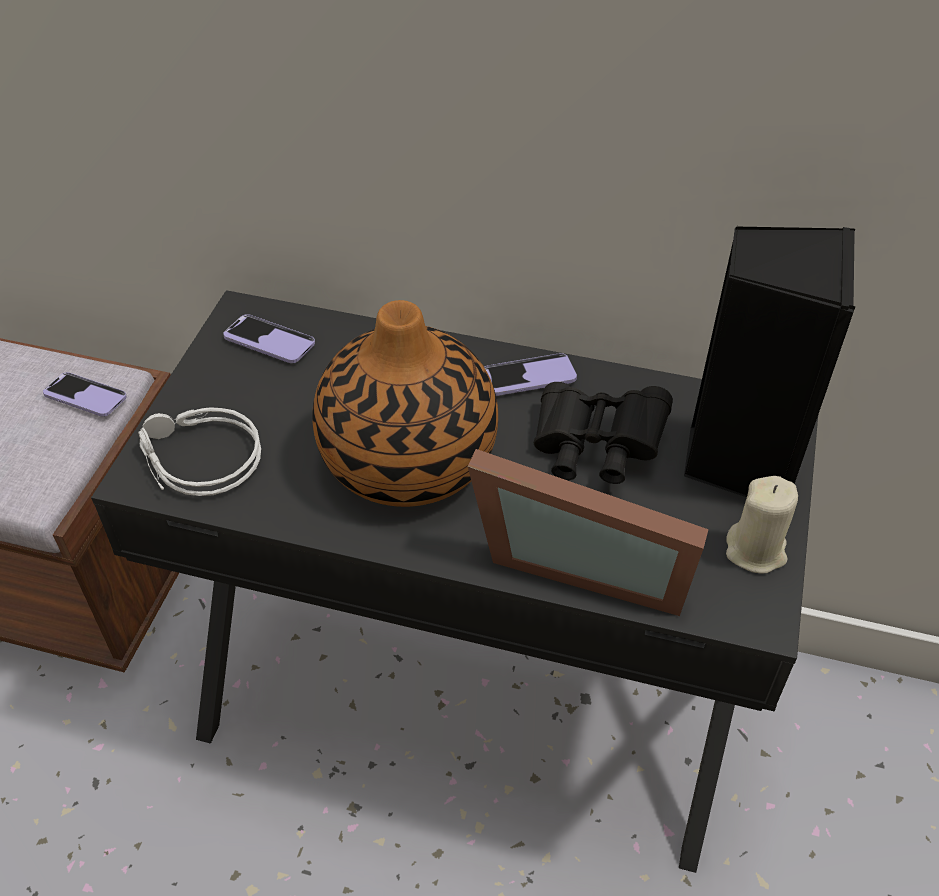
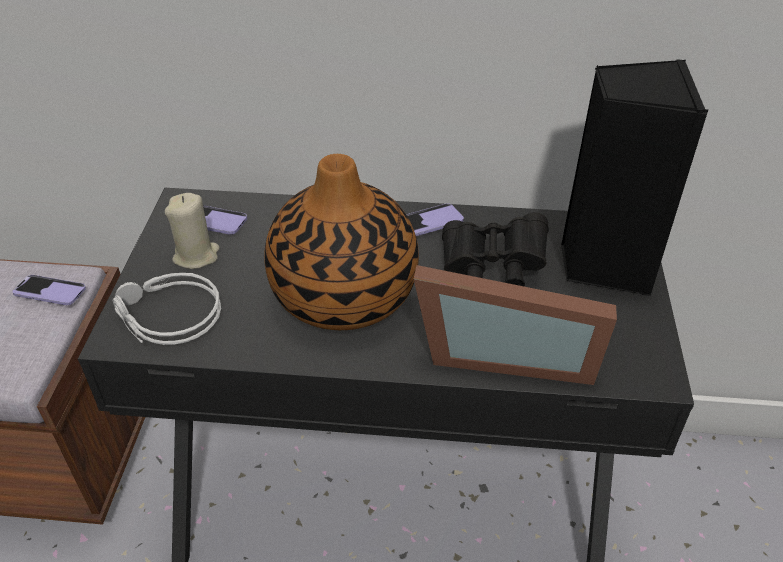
camera: 10 degrees left, 5 degrees down
beige candle [726,476,798,573] -> beige candle moved to [165,193,220,269]

